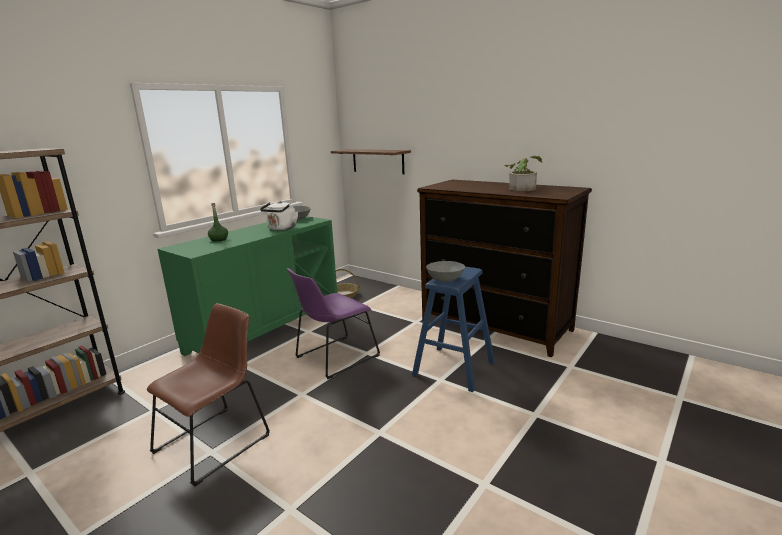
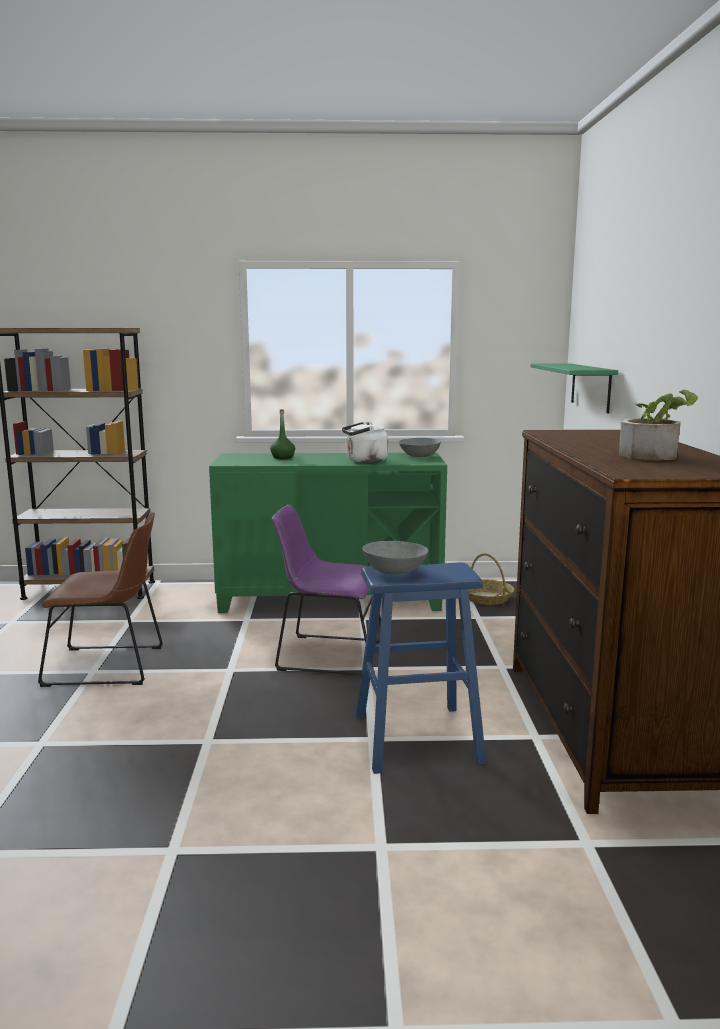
camera: 50 degrees right, 5 degrees down
brown shelf [331,149,411,174] -> green shelf [531,364,618,414]

